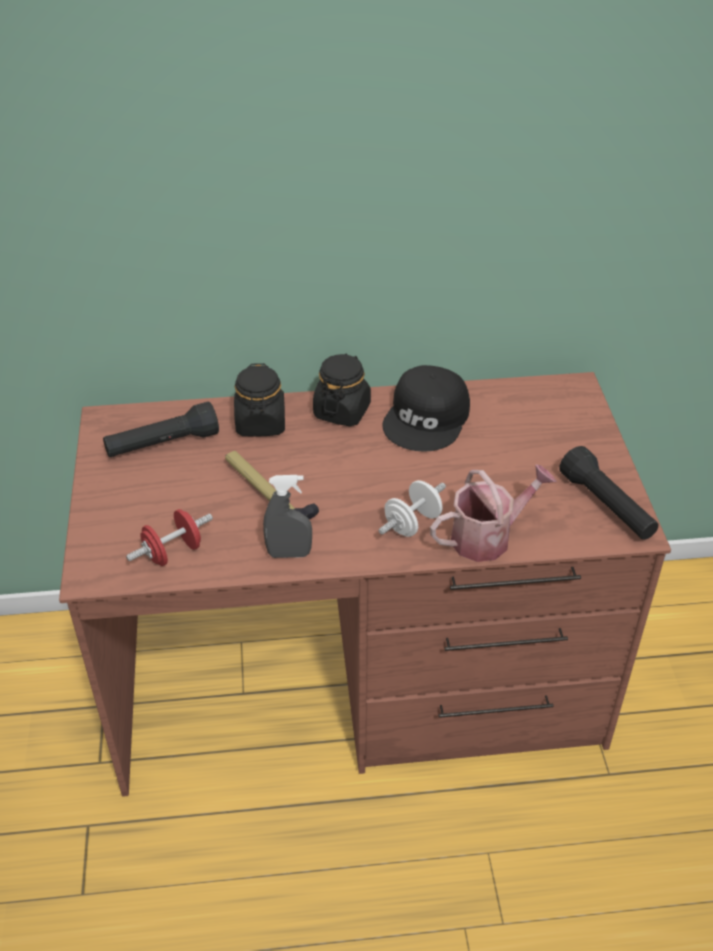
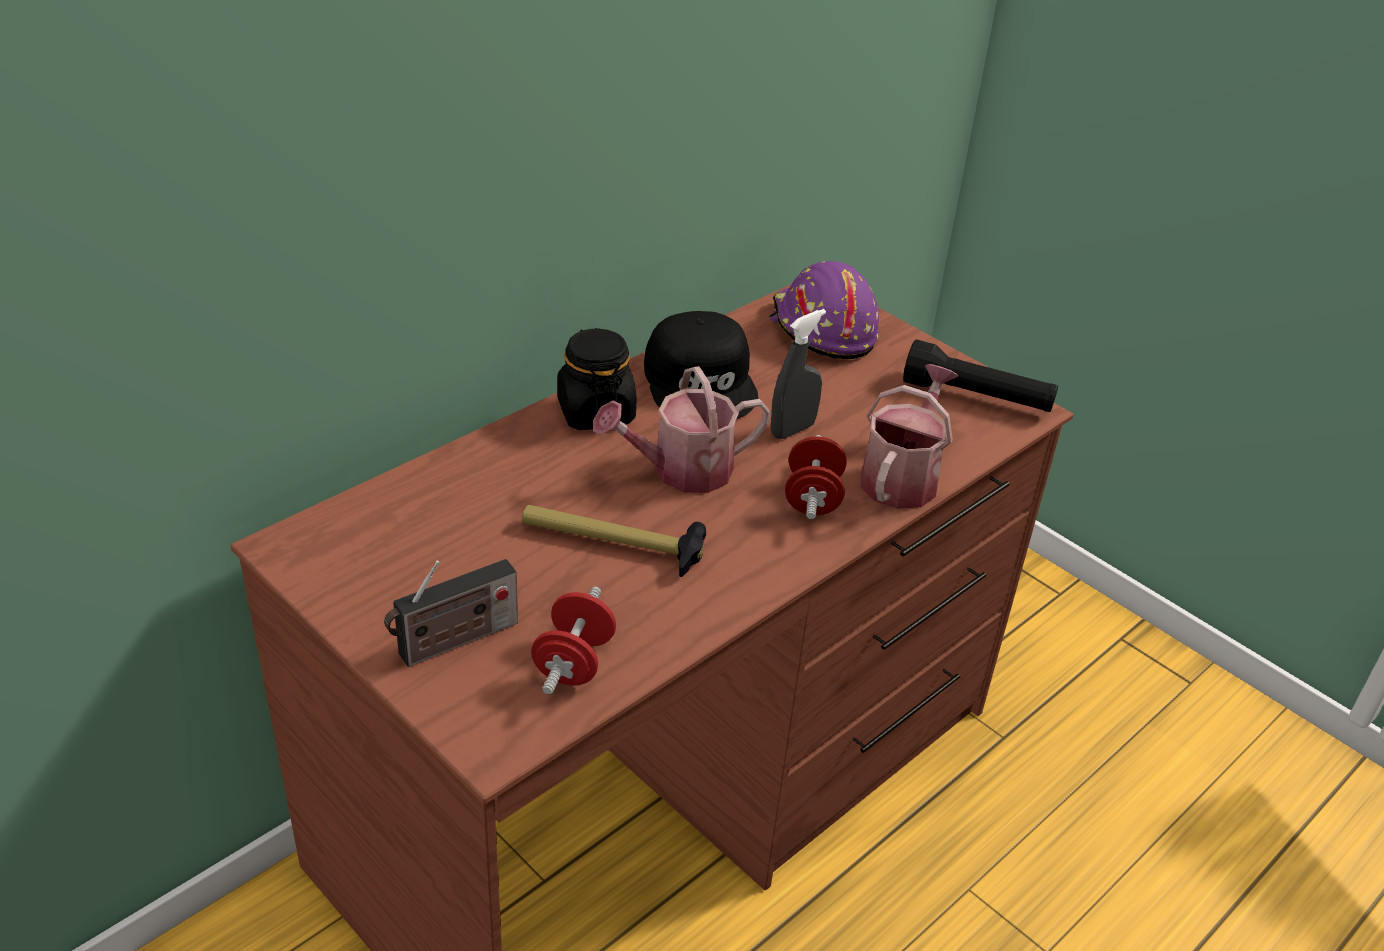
camera: 40 degrees left, 5 degrees down
black flashlight [103,402,219,457] -> none
black jar [234,363,285,437] -> none
grey spray bottle [263,475,312,558] -> grey spray bottle moved to [771,309,826,439]
white dumbbell [378,480,446,537] -> red dumbbell [785,435,847,519]
none -> radio [384,559,518,667]
none -> watering can [593,366,770,493]
none -> purple hard hat [769,261,879,359]

